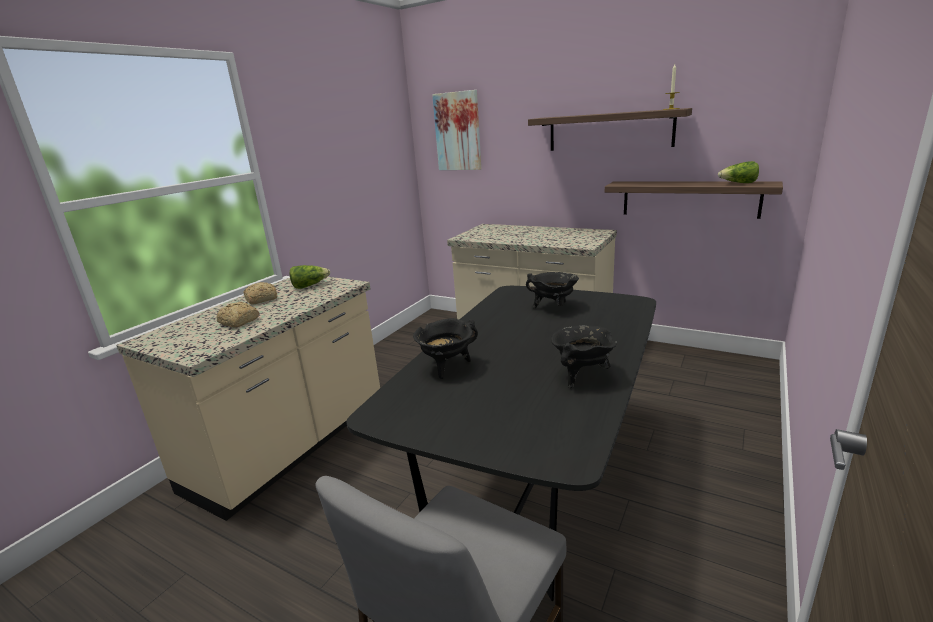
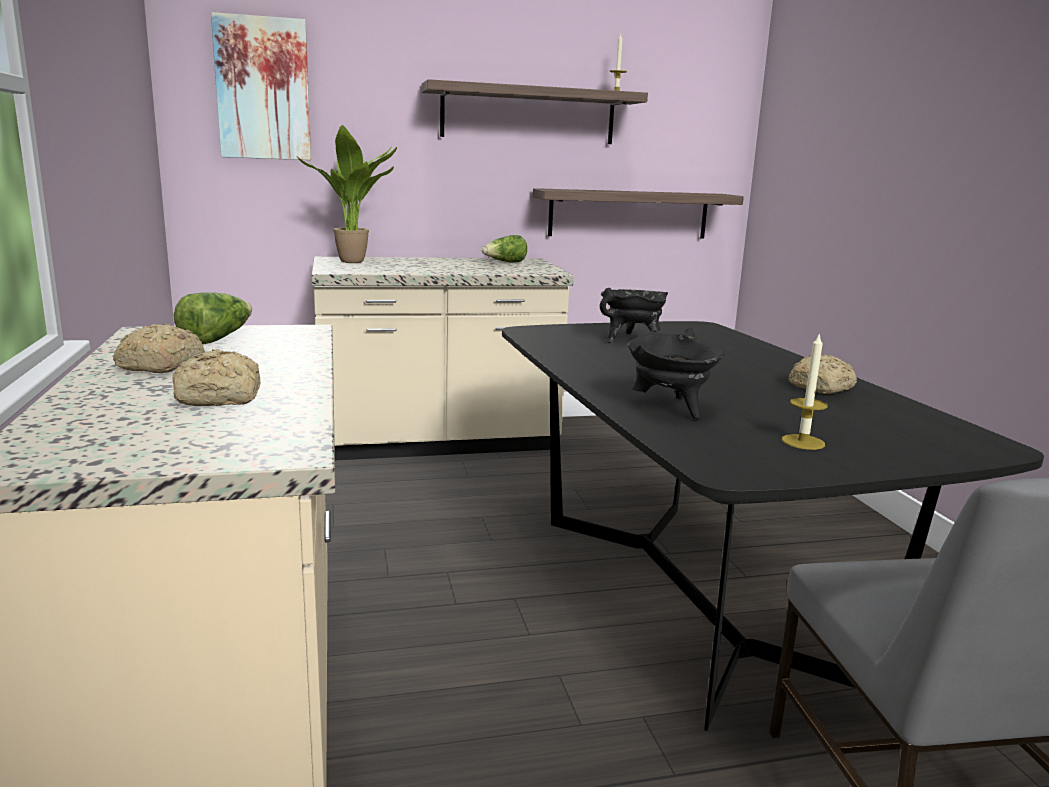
camera: 45 degrees left, 5 degrees down
black cooking pot [551,325,617,388] -> bread [788,355,857,394]
lettuce [718,161,759,183] -> lettuce moved to [482,235,527,263]
none -> potted plant [297,125,397,263]
none -> candle [782,332,828,450]

